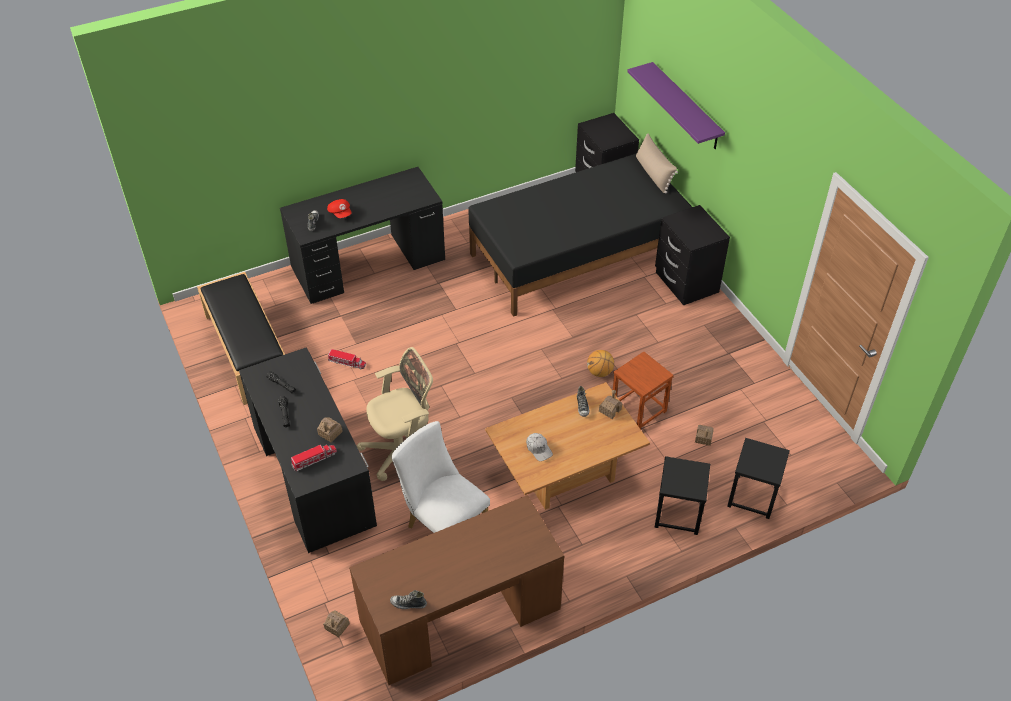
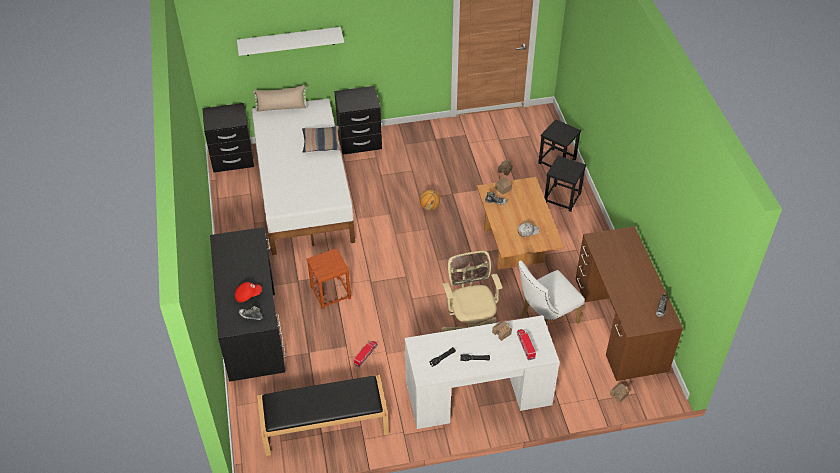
camera: 75 degrees left, 0 degrees up
black desk [239,347,377,553] -> white desk [405,315,560,429]
black bed [468,153,692,317] -> white bed [251,98,355,255]
brown stool [613,352,674,429] -> brown stool moved to [306,248,351,309]
purple shelf [627,62,725,149] -> white shelf [237,27,344,56]
none -> pillow [302,126,340,153]

